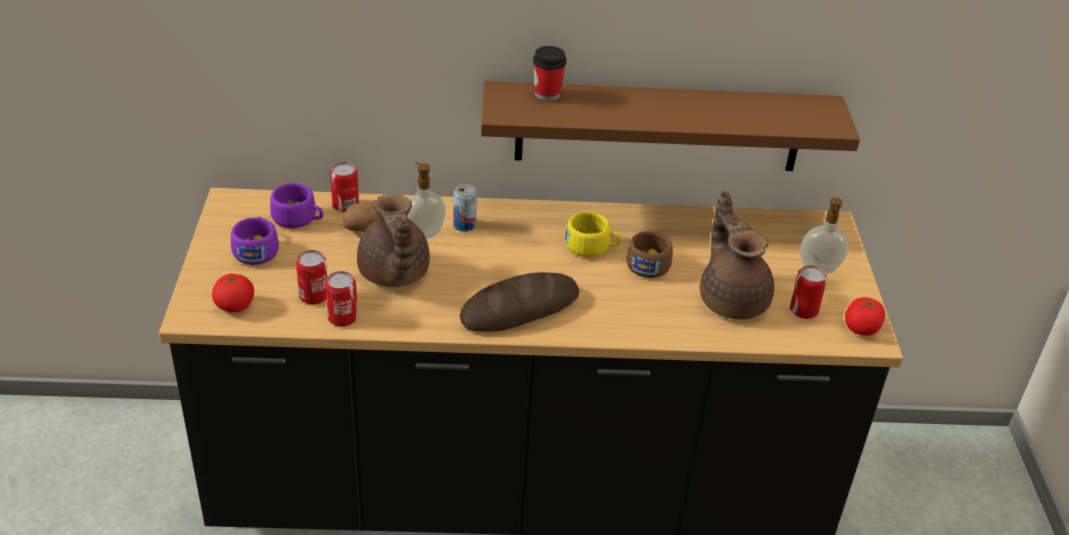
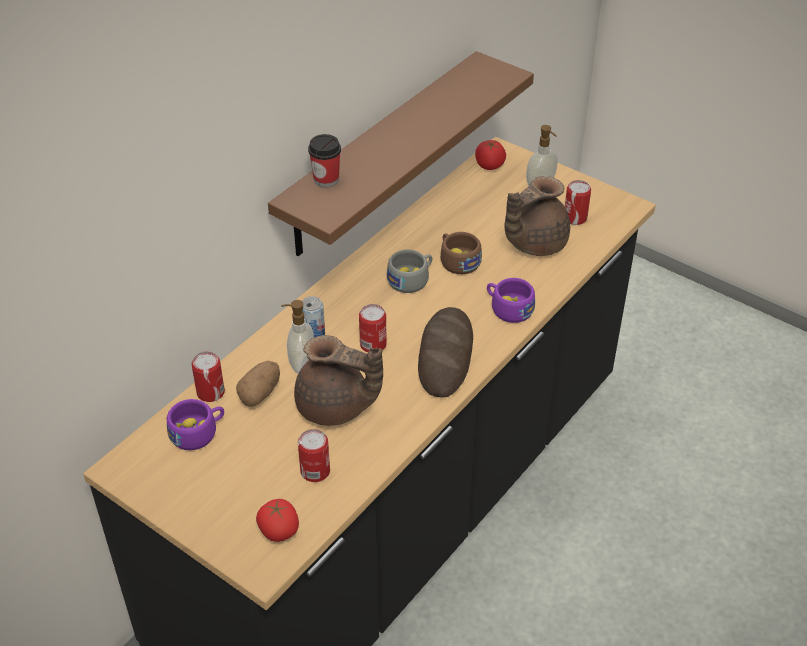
camera: 50 degrees left, 5 degrees up
purple cup [231,217,279,265] -> purple cup moved to [487,278,535,323]
can [325,271,358,327] -> can moved to [359,304,387,352]
yellow cup [565,212,622,258] -> grey cup [387,249,432,293]
brown teapot [700,191,774,320] -> brown teapot turned 60 degrees counterclockwise [504,176,570,256]
tomato [845,297,885,336] -> tomato moved to [475,140,506,170]

